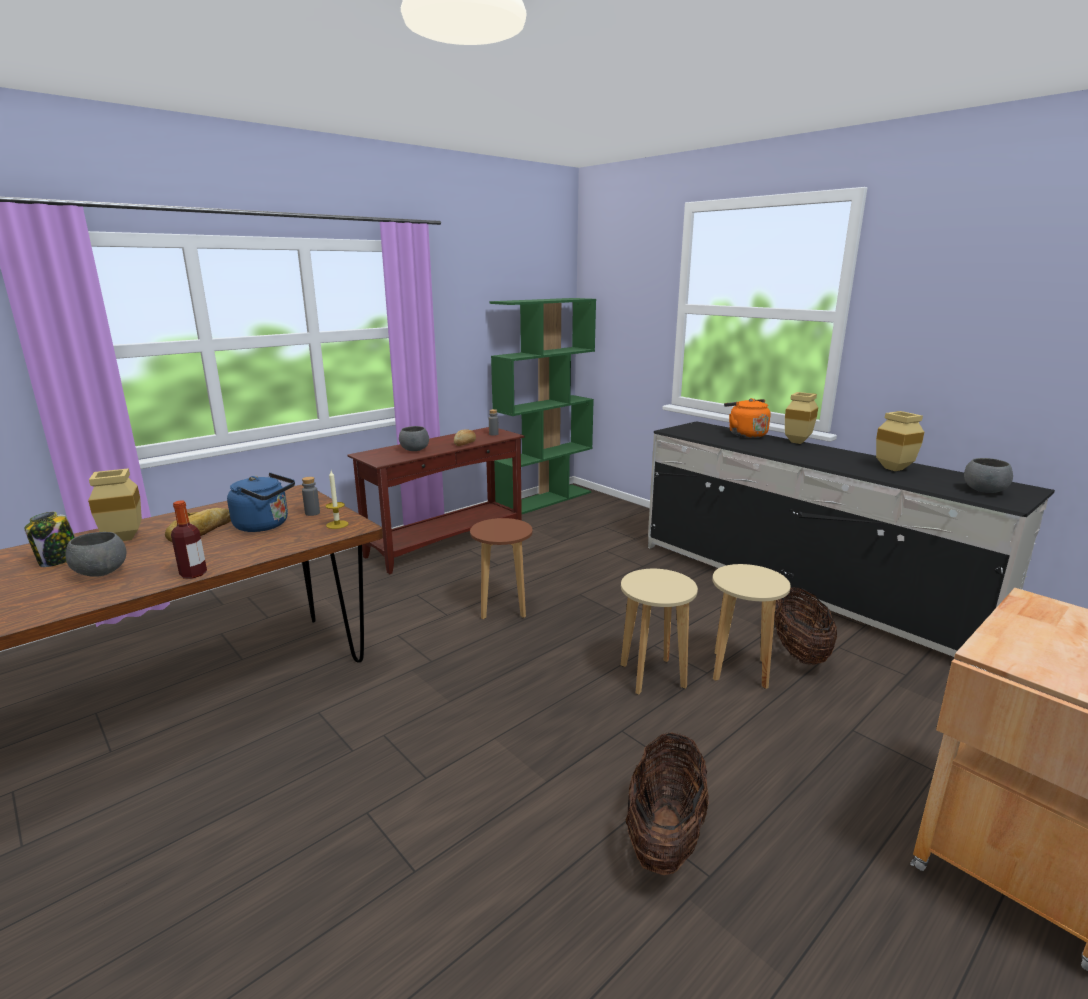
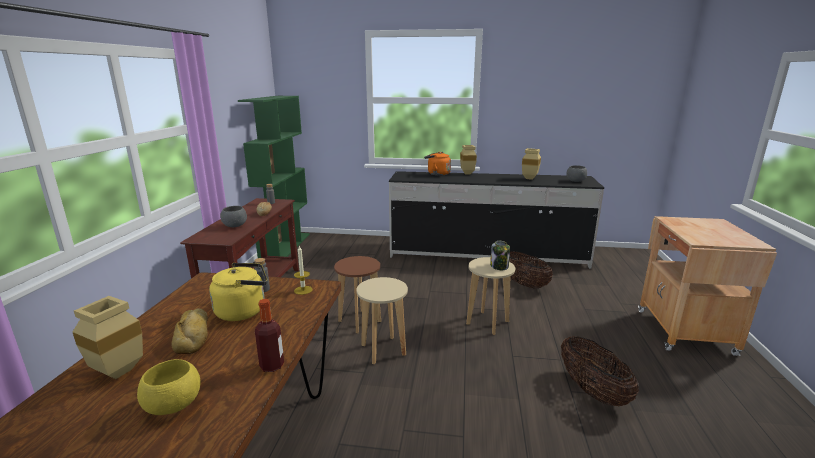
camera: 40 degrees left, 0 degrees up
jar [24,512,75,567] -> jar moved to [490,241,510,270]
grey bowl [65,532,126,577] -> yellow bowl [137,359,201,415]
blue kettle [227,473,295,532] -> yellow kettle [209,263,267,321]
beige stool [712,564,791,689] -> beige stool moved to [356,277,408,364]

